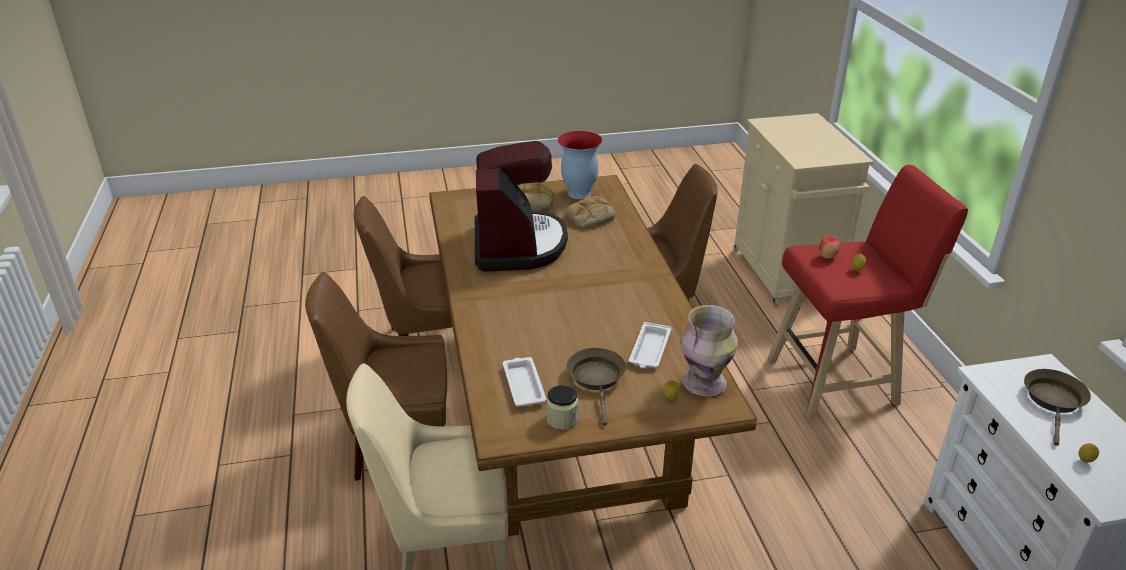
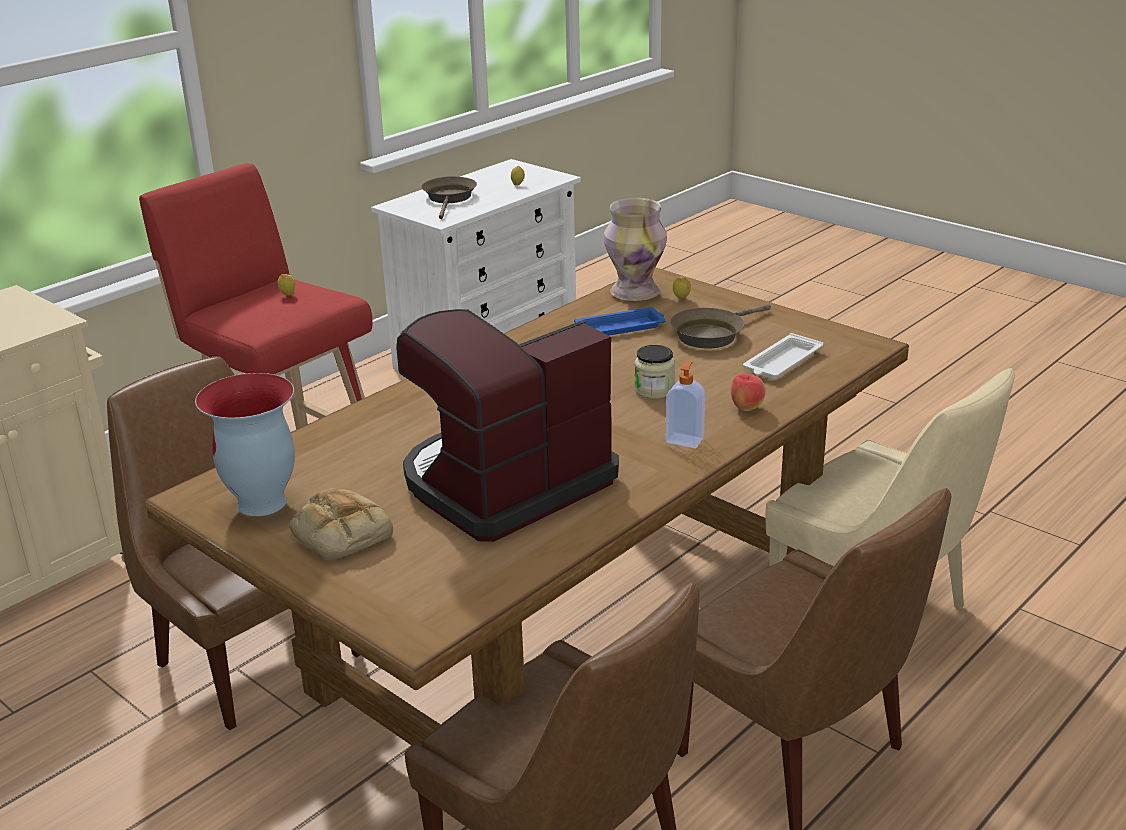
camera: 125 degrees left, 5 degrees down
jar [546,385,578,430] -> jar moved to [635,345,675,399]
bread [565,196,615,229] -> none
white tray [629,322,671,368] -> blue tray [574,307,666,335]
apple [819,236,840,259] -> apple moved to [731,374,766,411]
brown frying pan [1024,369,1091,446] -> brown frying pan turned 105 degrees clockwise [422,176,477,219]
none -> soap dispenser [666,361,705,448]

